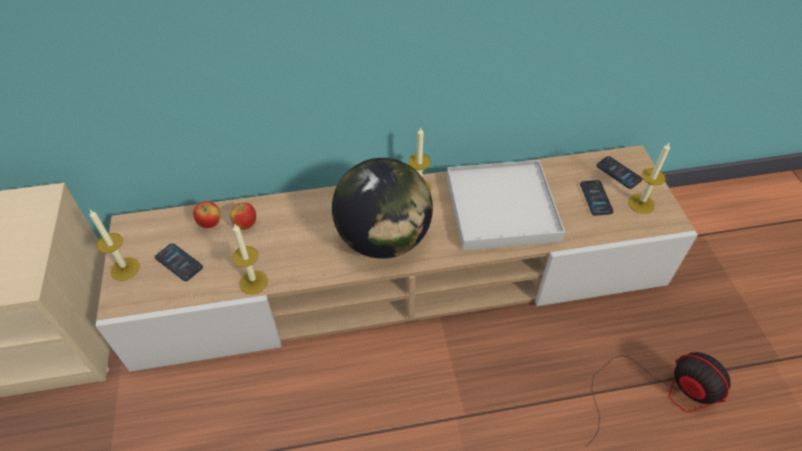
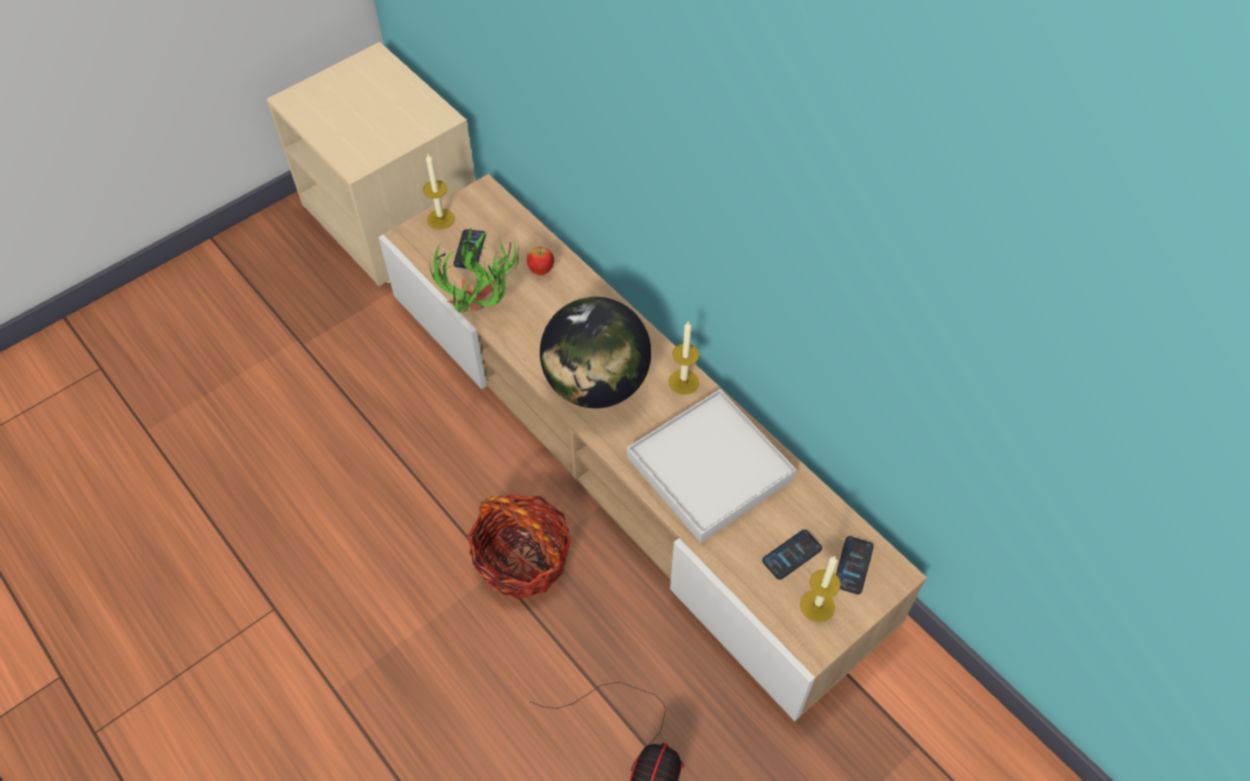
camera: 60 degrees right, 5 degrees up
apple [193,201,220,228] -> none
candle [232,223,268,295] -> potted plant [429,228,519,313]
none -> basket [467,494,571,599]

